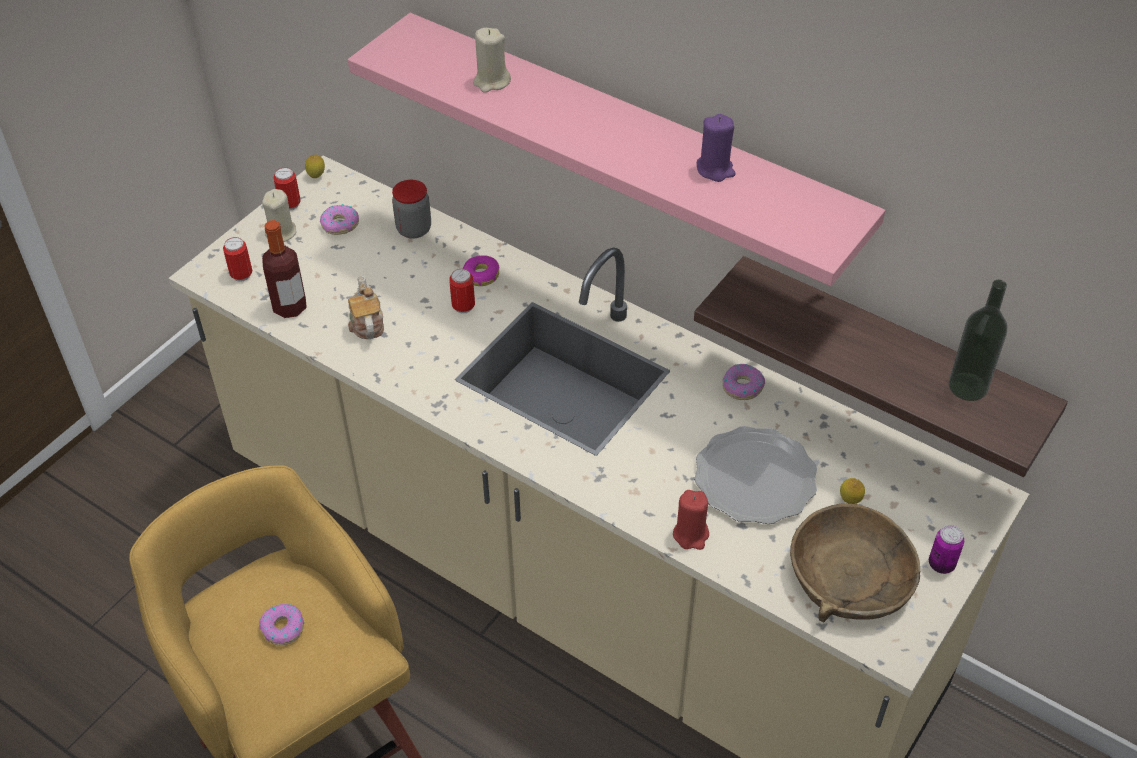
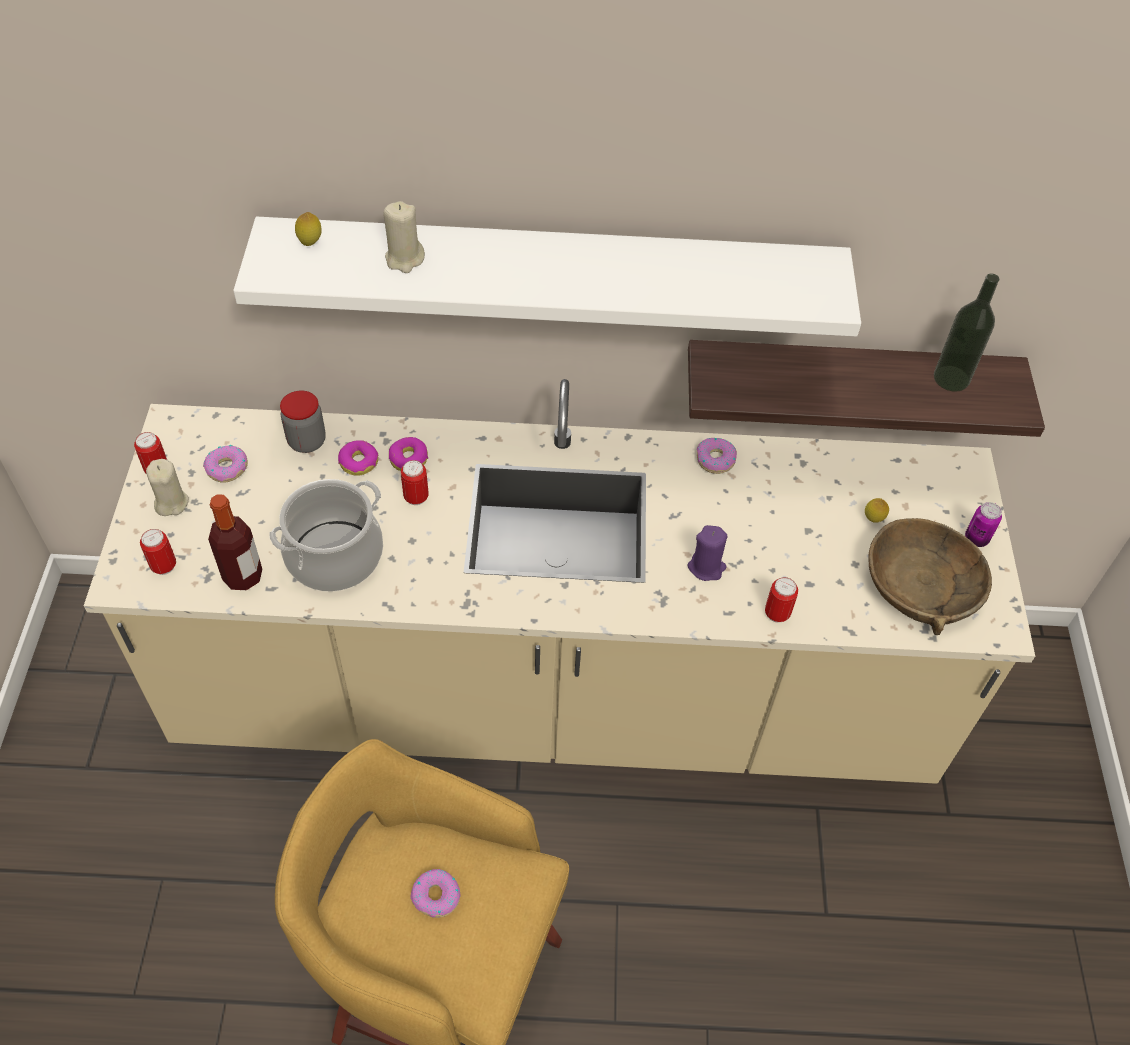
camera: 35 degrees left, 5 degrees up
lemon [305,154,325,178] -> lemon moved to [295,212,322,246]
pink shelf [348,13,885,286] -> white shelf [233,217,861,336]
teapot [348,276,384,339] -> cooking pot [270,479,383,592]
red candle [673,490,709,550] -> can [765,577,798,623]
plate [694,426,817,524] -> none
purple candle [697,114,735,182] -> purple candle moved to [687,525,727,581]
none -> donut [338,440,378,476]

